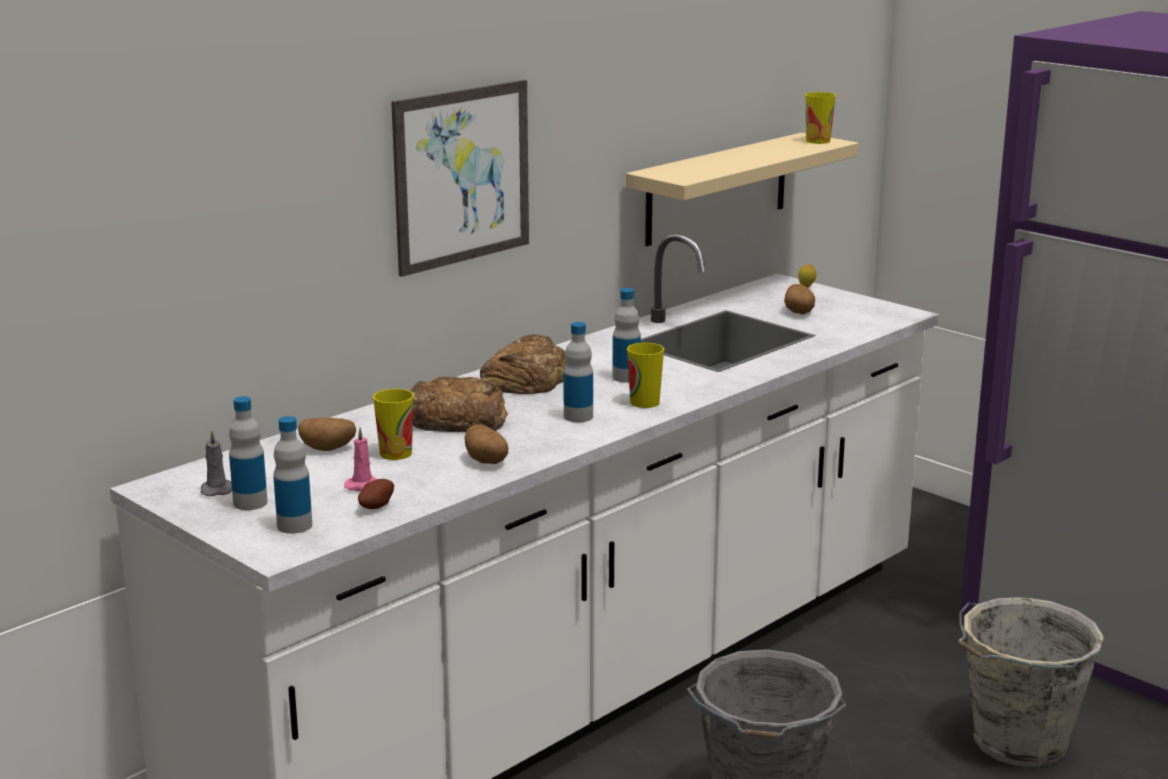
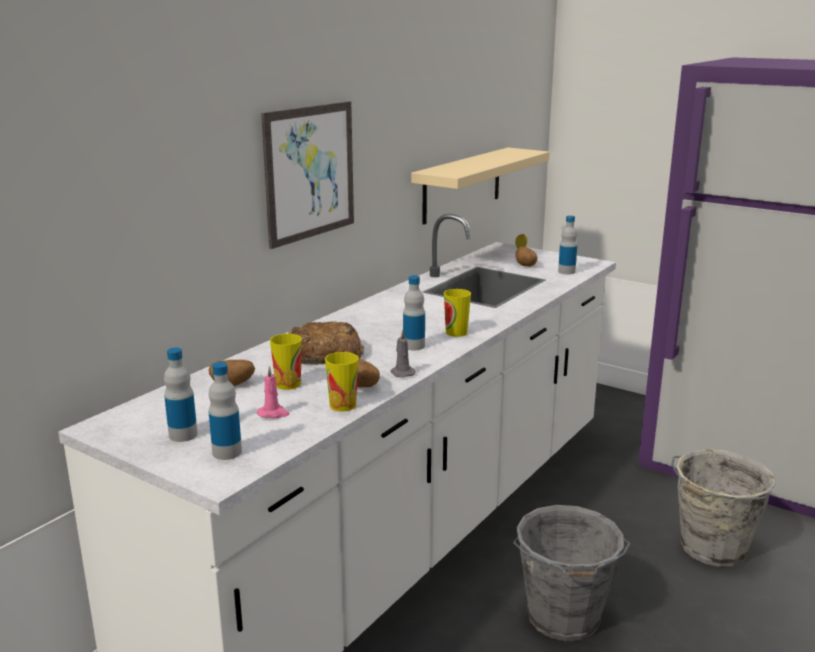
camera: 10 degrees left, 0 degrees up
grey candle [201,431,232,496] -> grey candle moved to [391,330,416,378]
potato [358,479,394,509] -> none
bread [480,334,566,394] -> none
bottle [613,288,641,383] -> bottle moved to [558,215,577,274]
cup [805,92,836,144] -> cup moved to [325,352,358,411]

